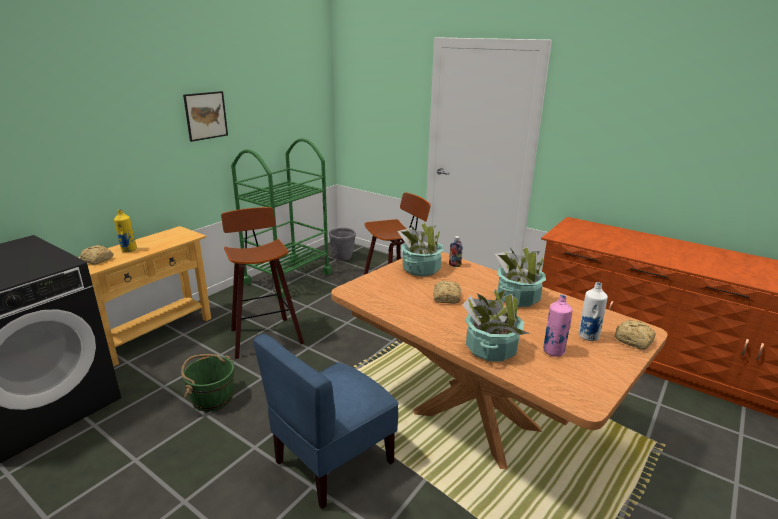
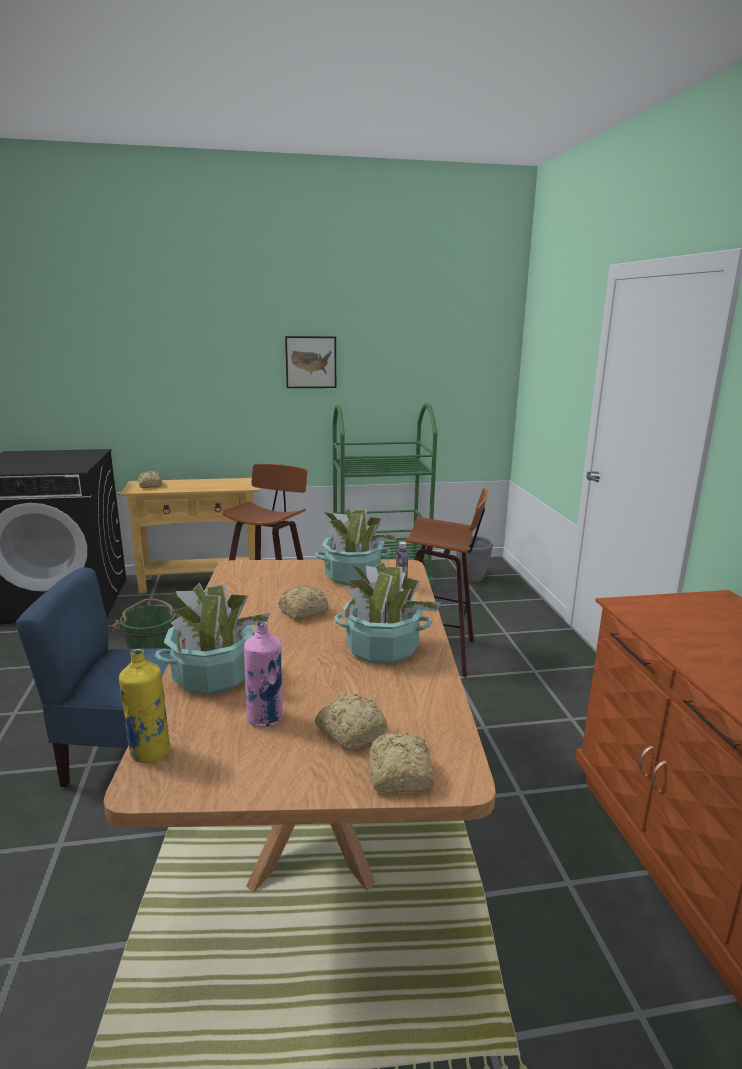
camera: 45 degrees right, 5 degrees down
yellow bottle [114,209,137,252] -> yellow bottle moved to [119,649,171,763]
white bottle [579,282,608,341] -> bread [315,694,387,751]

